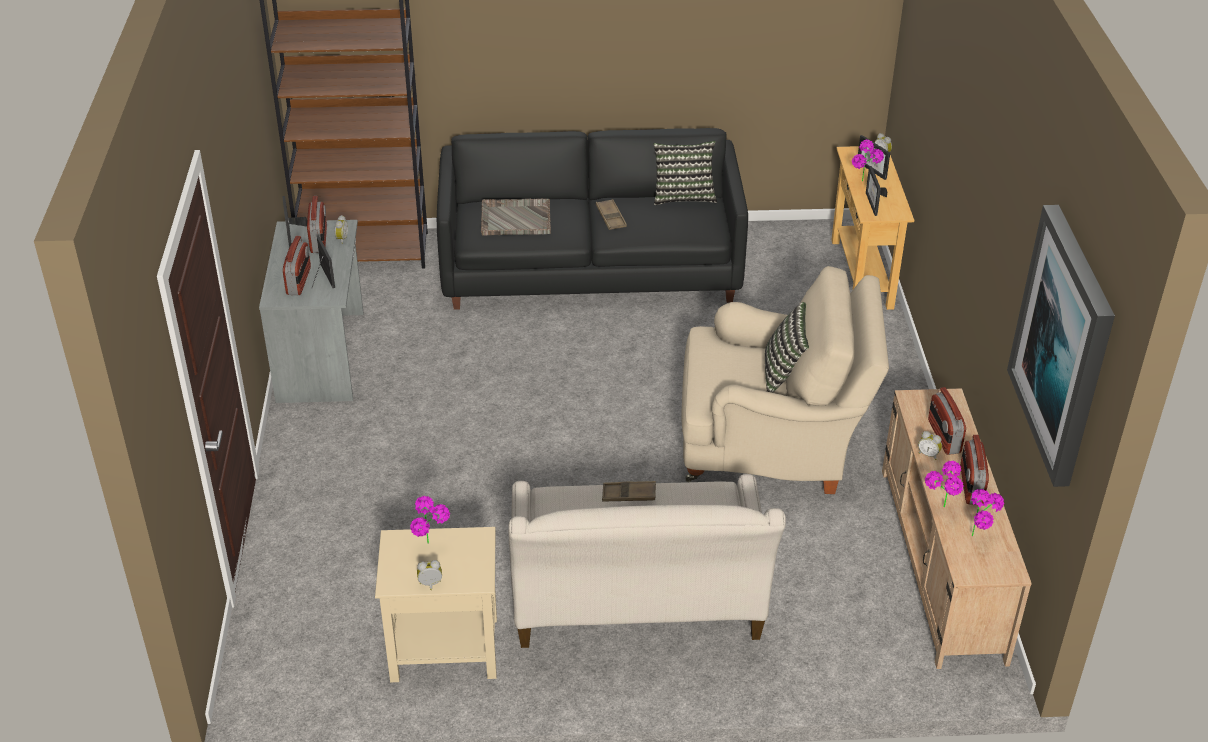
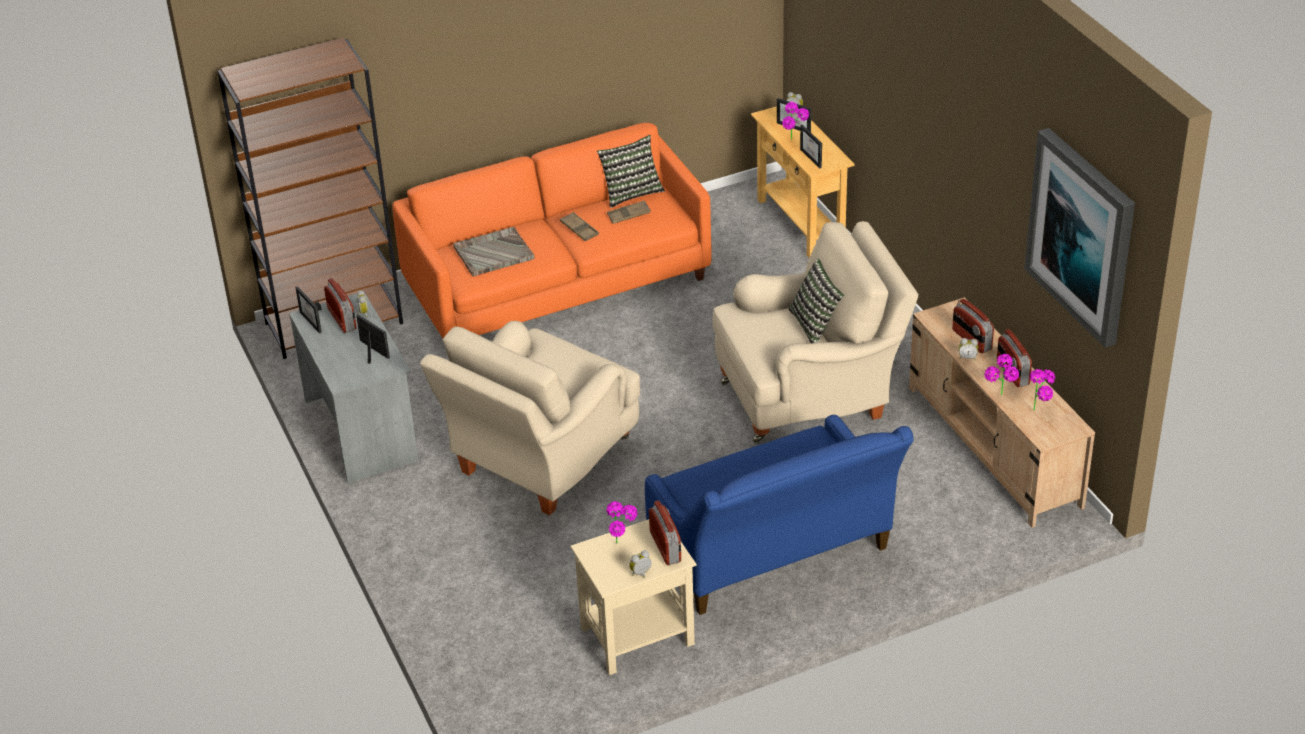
camera: 20 degrees left, 0 degrees up
radio [283,236,311,295] -> radio moved to [649,500,681,565]
black sofa [437,128,748,310] -> orange sofa [392,123,712,338]
beige sofa [508,474,786,648] -> blue sofa [645,415,914,615]
brown tray [602,481,656,502] -> brown tray moved to [607,200,651,224]
none -> beige armchair [420,321,640,516]

